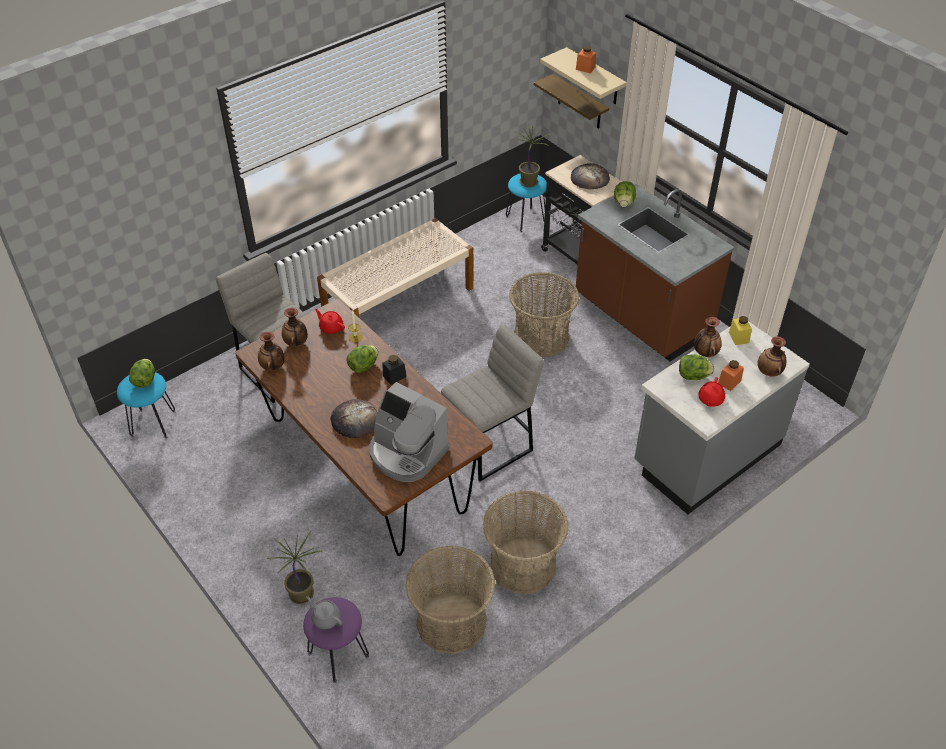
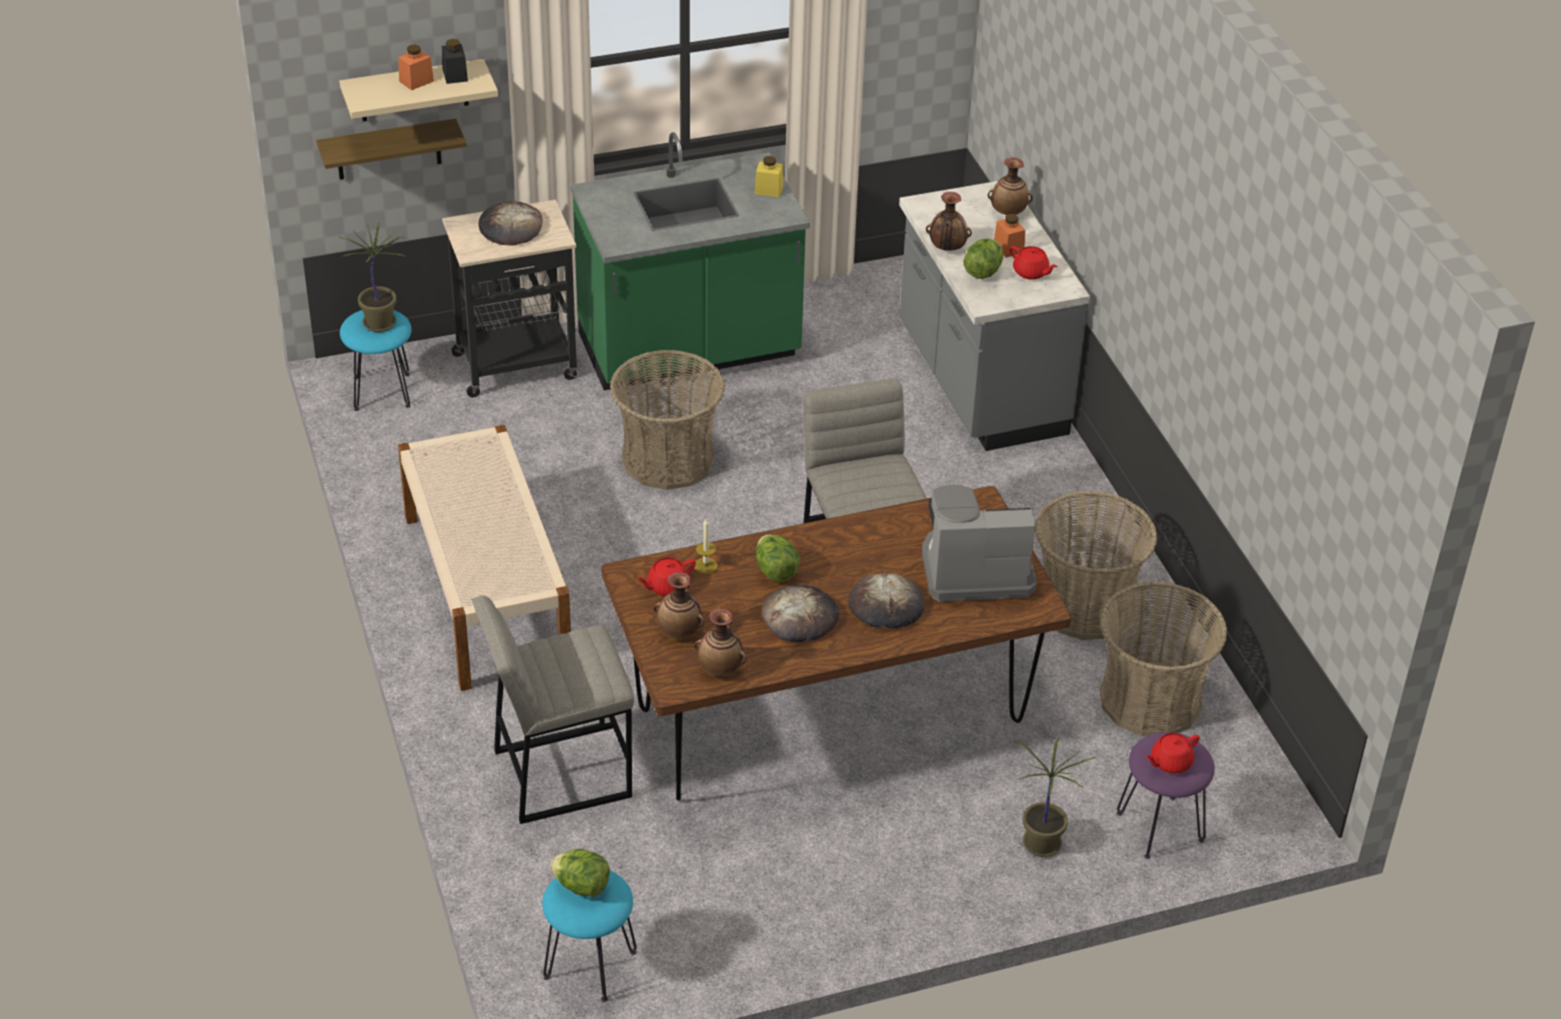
camera: 70 degrees left, 5 degrees down
grey teapot [306,596,342,629] -> red teapot [1146,733,1200,773]
coffee machine [369,382,449,482] -> coffee machine turned 150 degrees counterclockwise [922,484,1037,602]
black jar [383,355,406,385] -> black jar moved to [442,39,468,84]
brown counter [576,184,734,362] -> green counter [570,132,810,390]
lettuce [614,181,636,207] -> none
yellow jar [729,316,752,345] -> yellow jar moved to [754,156,783,197]
none -> bread [762,585,839,642]

